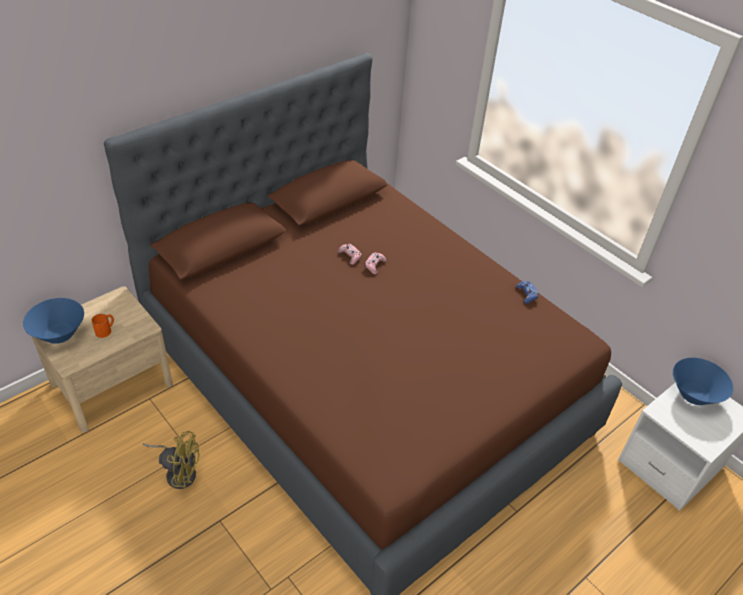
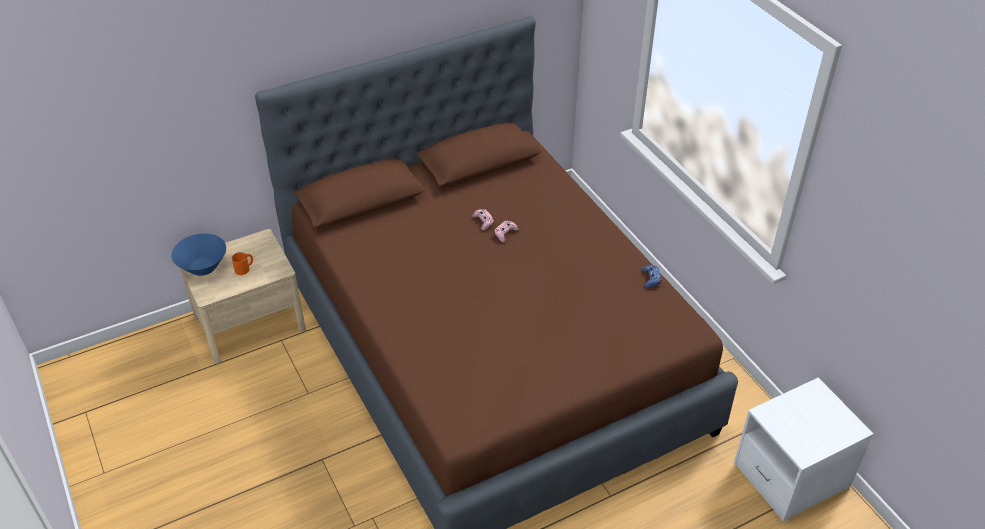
camera: 15 degrees right, 0 degrees up
yellow fan [143,431,200,489] -> none
blue bowl [673,358,733,405] -> none

